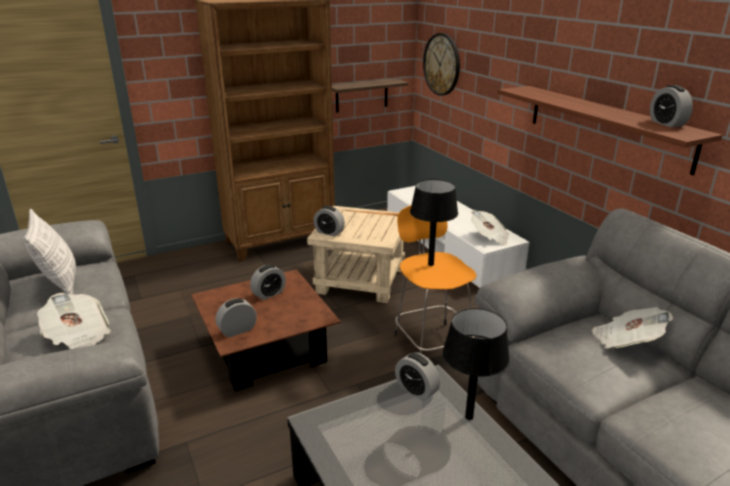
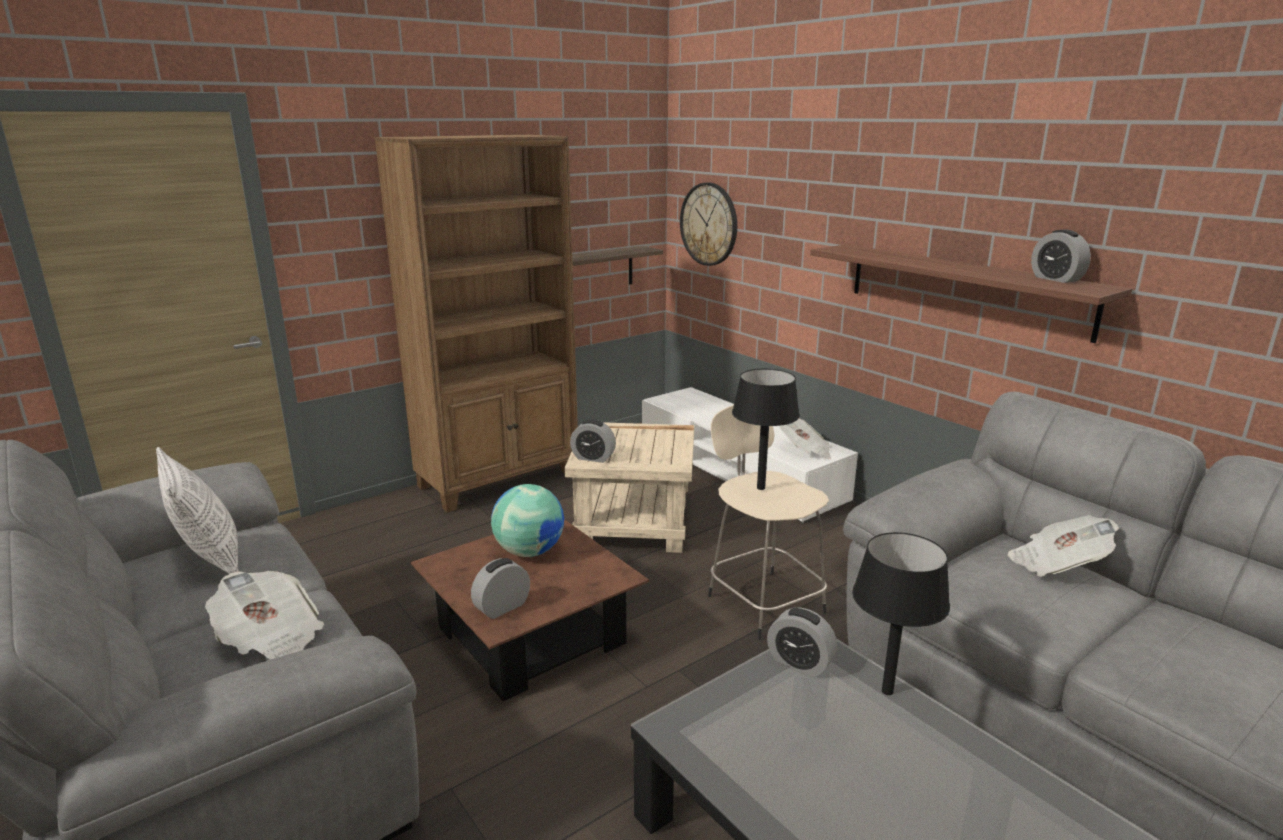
camera: 10 degrees left, 5 degrees down
alarm clock [250,264,286,300] -> globe [491,484,564,557]
orange stool [394,205,476,354] -> beige stool [708,405,829,640]

